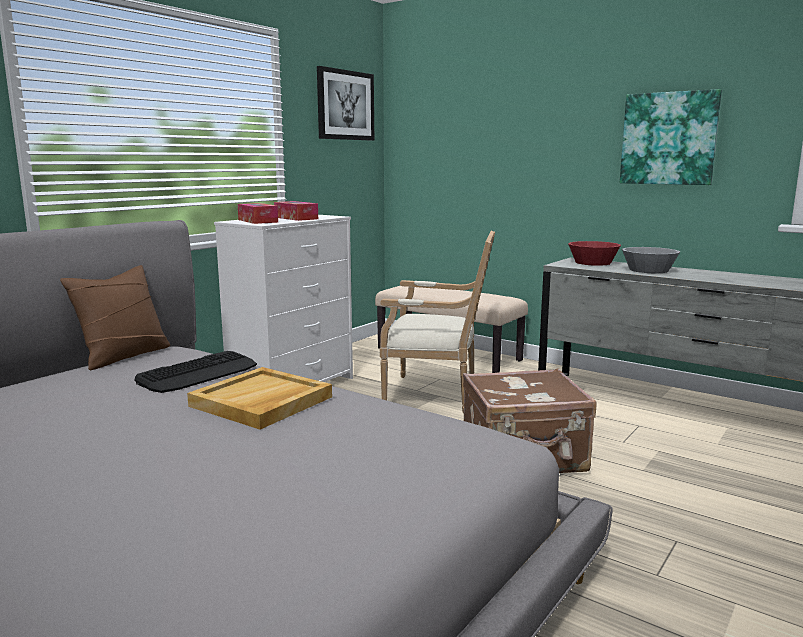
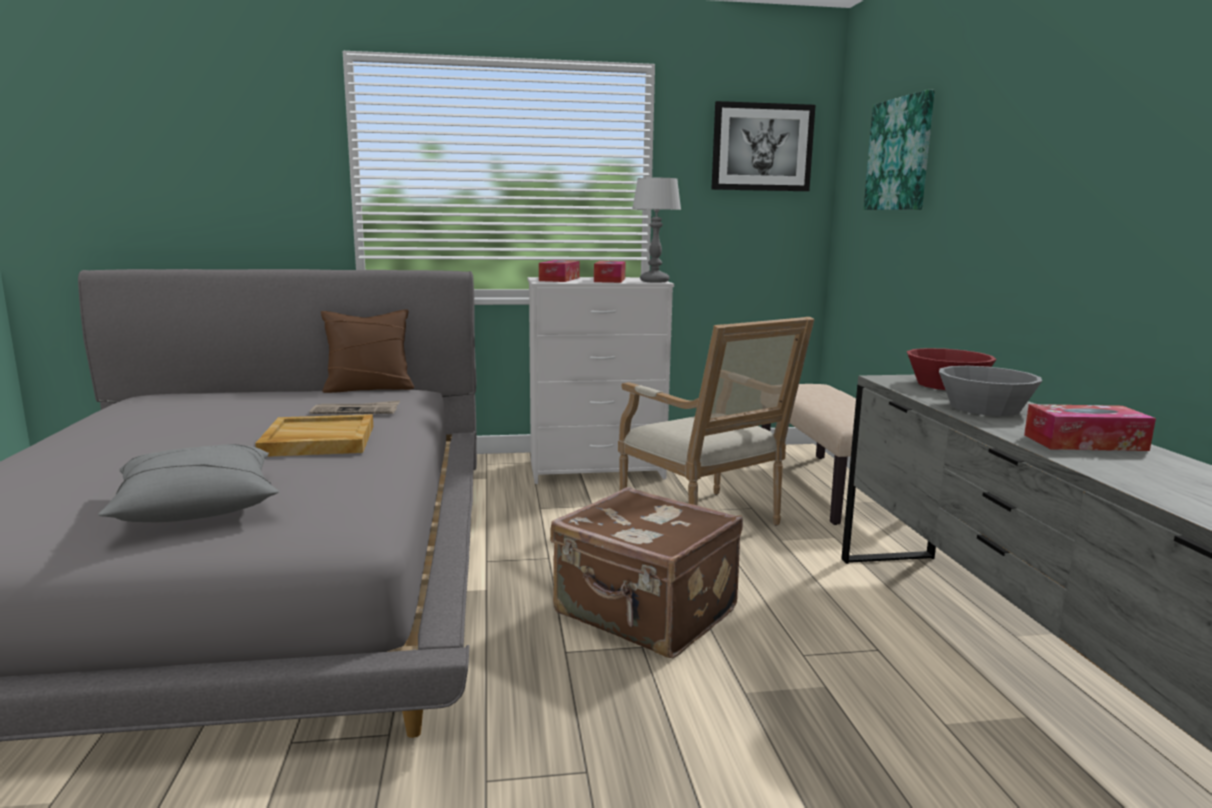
camera: 45 degrees right, 0 degrees up
keyboard [135,351,257,393] -> newspaper [310,400,400,414]
picture [620,89,722,185] -> picture moved to [864,90,935,210]
none -> grey pillow [98,444,279,522]
none -> table lamp [632,178,681,283]
none -> tissue box [1024,404,1156,451]

